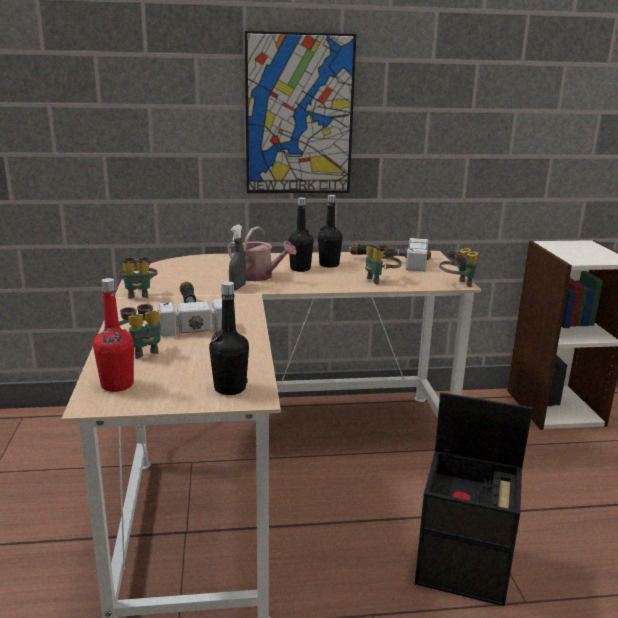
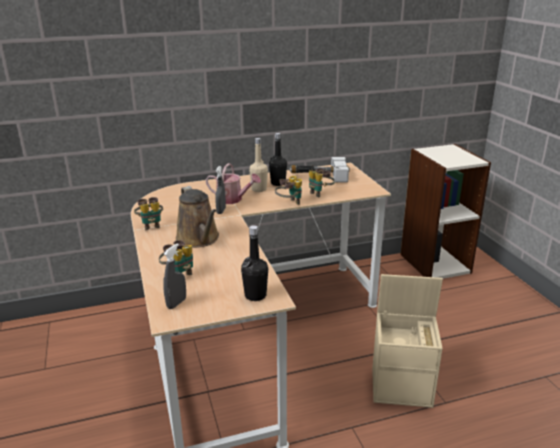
camera: 10 degrees left, 5 degrees up
red bottle [93,278,134,392] -> grey spray bottle [163,243,186,309]
hammer [158,281,222,336] -> brown watering can [176,186,219,248]
picture [245,31,356,193] -> none
black bottle [288,197,314,272] -> beige bottle [249,138,268,192]
black storage box [415,392,533,606] -> beige storage box [372,274,443,408]
binoculars [439,248,478,287] -> binoculars moved to [275,176,302,205]

